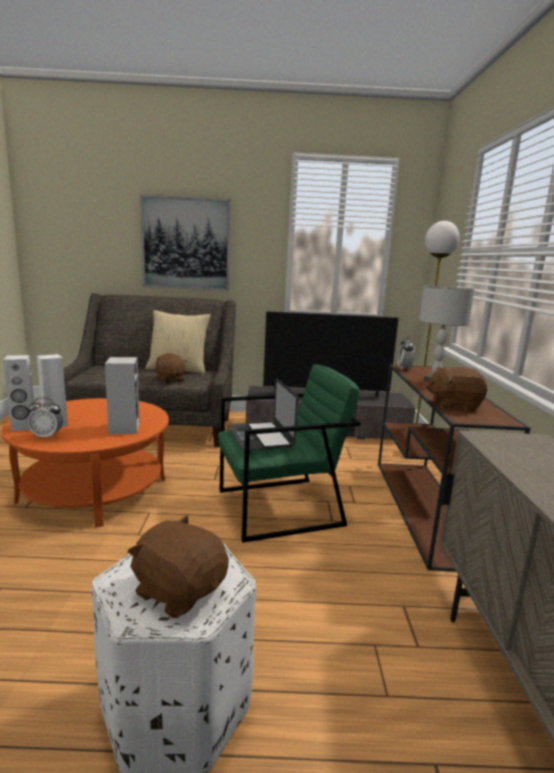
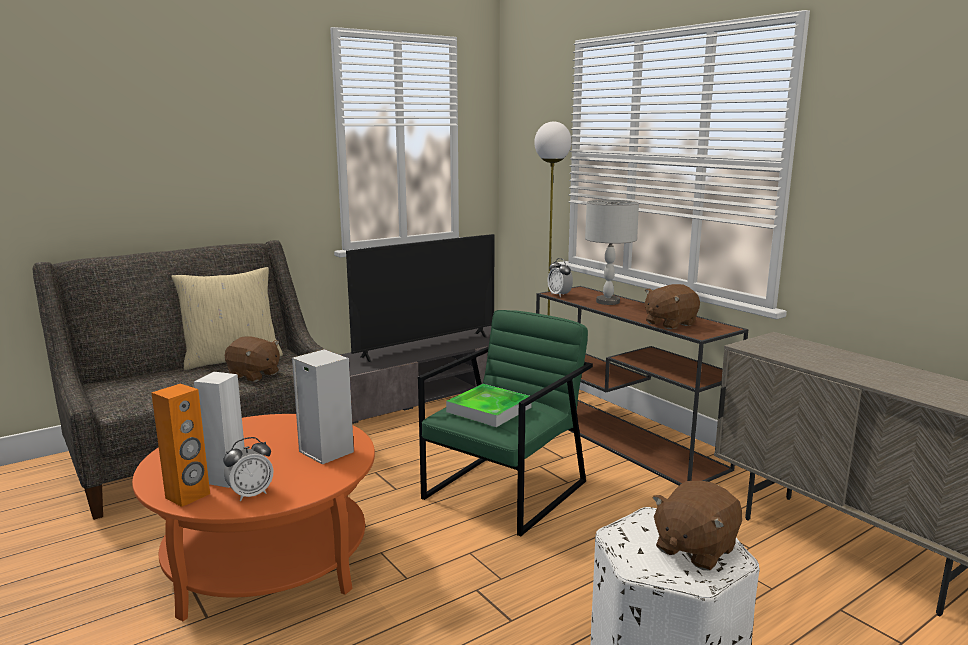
camera: 35 degrees left, 0 degrees up
white speaker [3,355,34,431] -> orange speaker [151,384,210,507]
brown plush toy [127,515,229,618] -> brown plush toy turned 45 degrees counterclockwise [652,481,742,570]
picture [140,195,231,291] -> none
laptop [229,378,298,450] -> tray [446,384,532,427]

